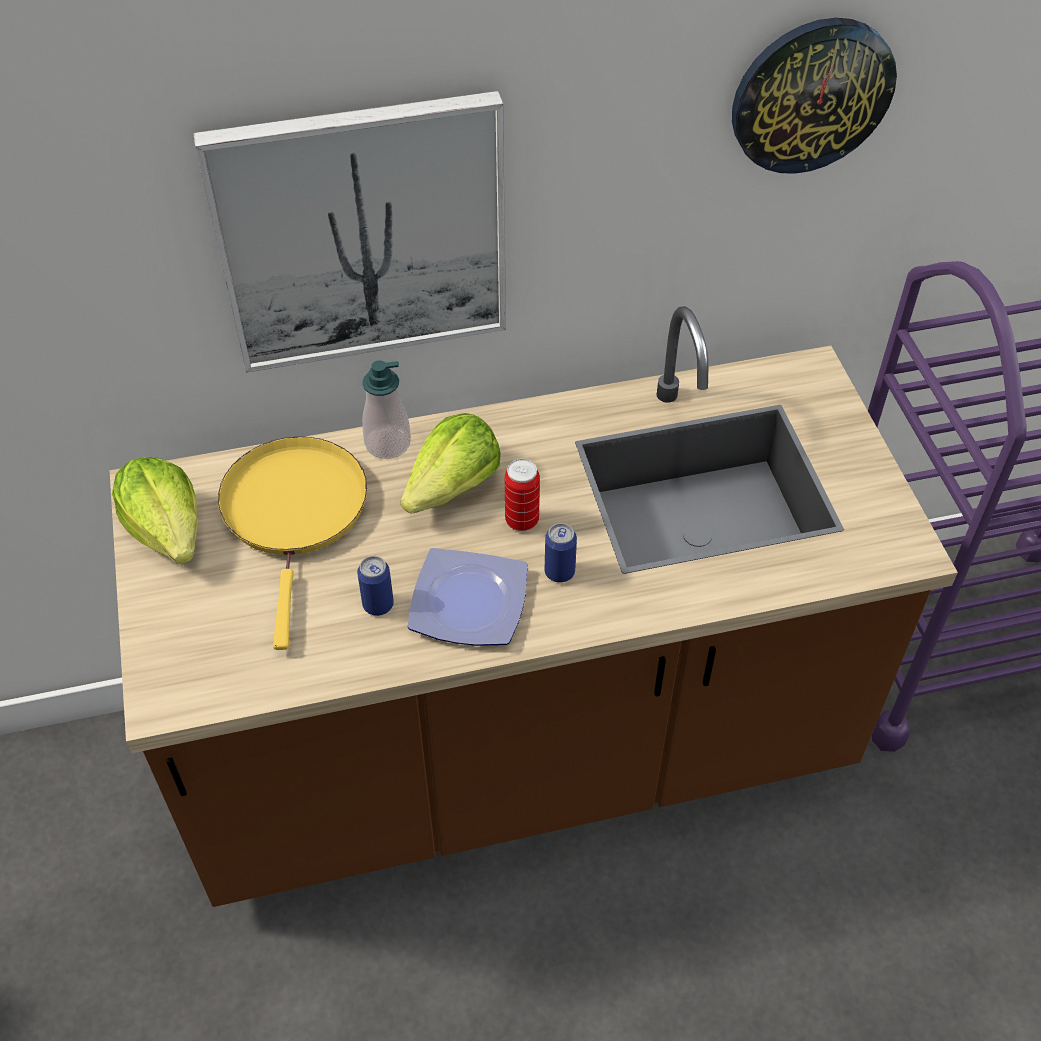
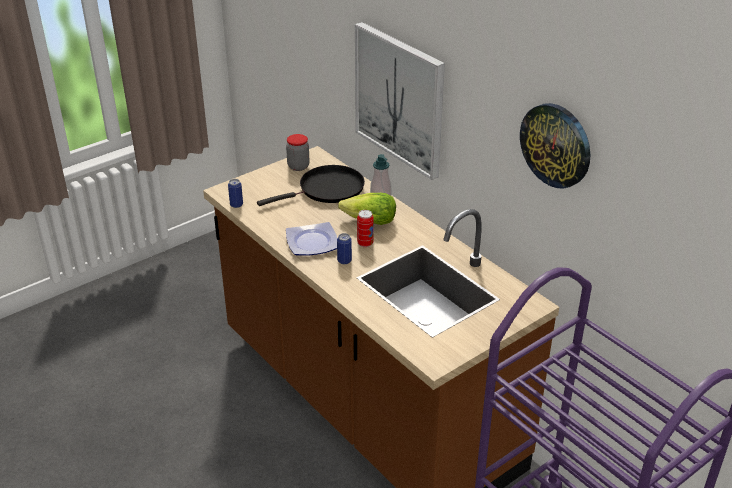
camera: 65 degrees right, 15 degrees down
lettuce [112,457,198,564] -> jar [286,134,309,171]
yellow frying pan [218,437,367,650] -> black frying pan [257,165,365,206]
can [357,556,394,616] -> can moved to [228,179,243,208]

